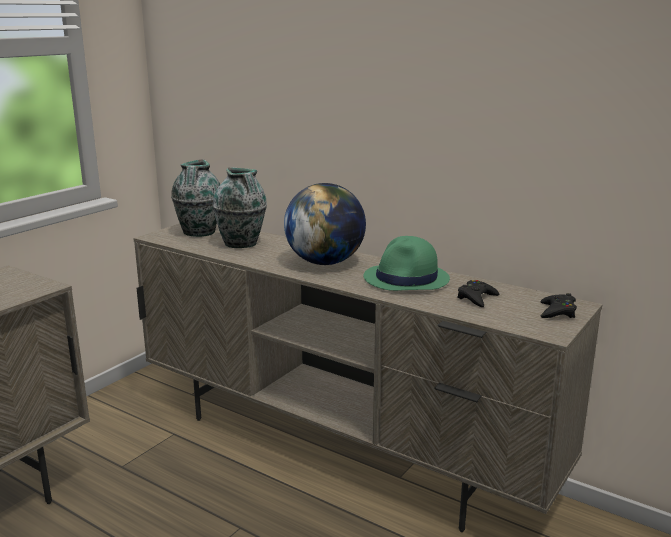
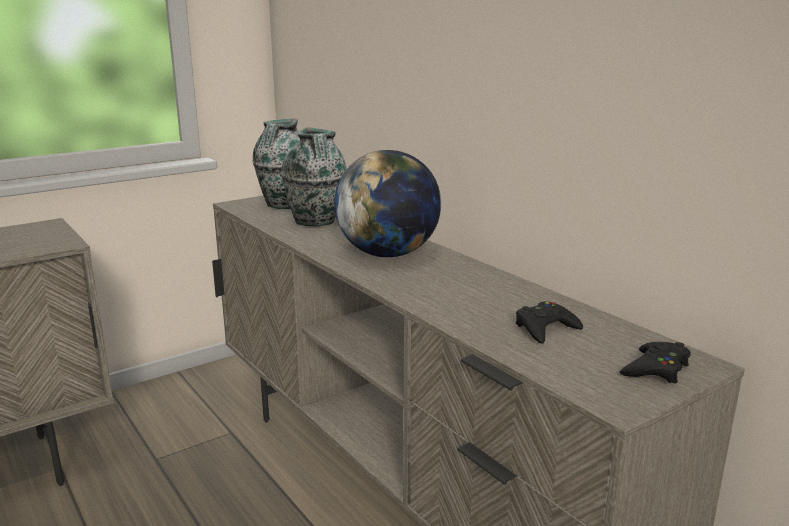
camera: 20 degrees right, 0 degrees up
green hat [363,236,450,291] -> none

